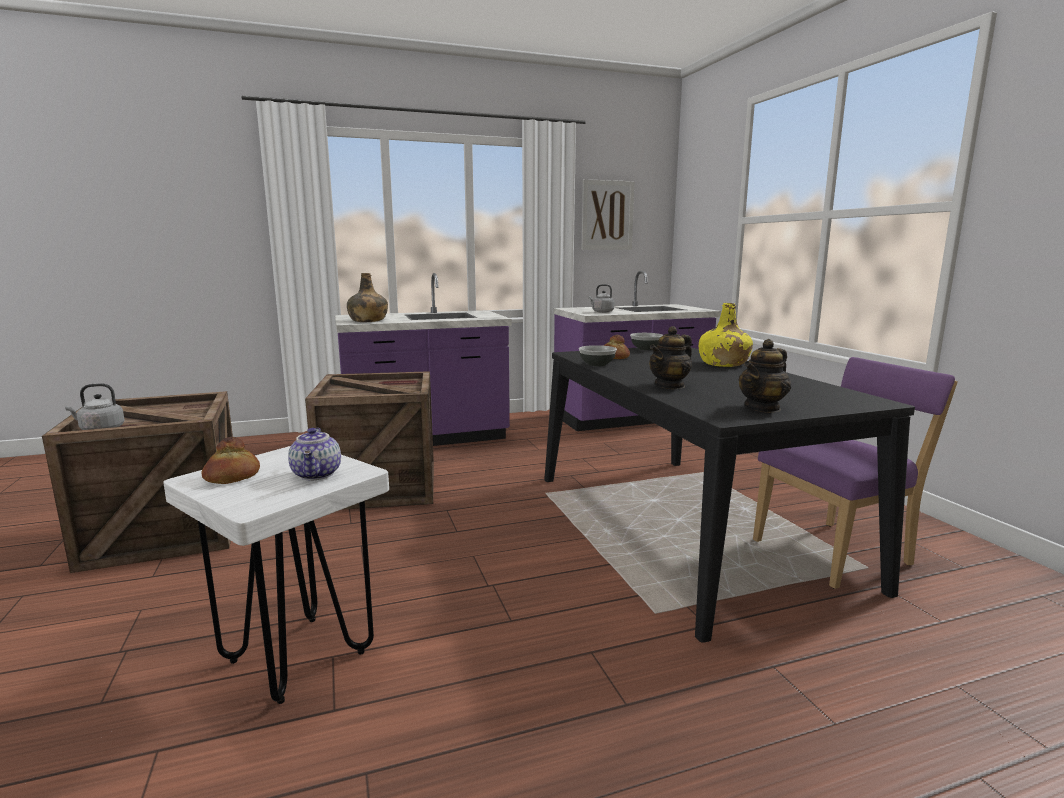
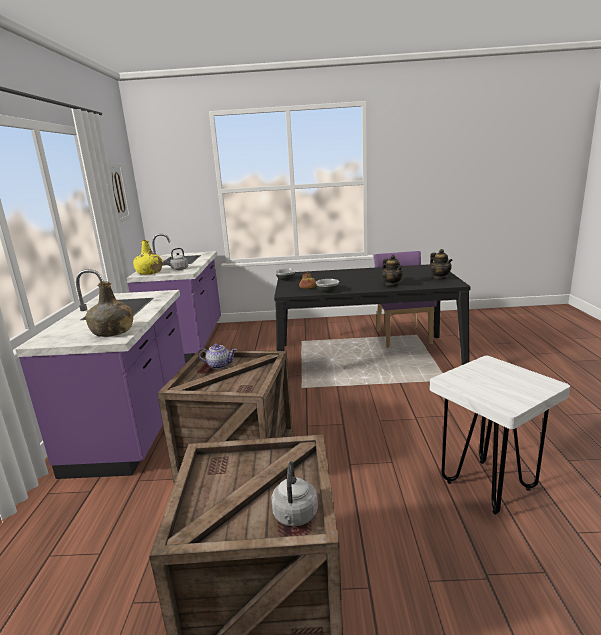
camera: 70 degrees left, 5 degrees up
bread [202,437,260,484] -> none
teapot [288,428,341,480] -> teapot moved to [198,344,237,369]
yellow bottle [699,303,753,367] -> yellow bottle moved to [133,240,162,275]

